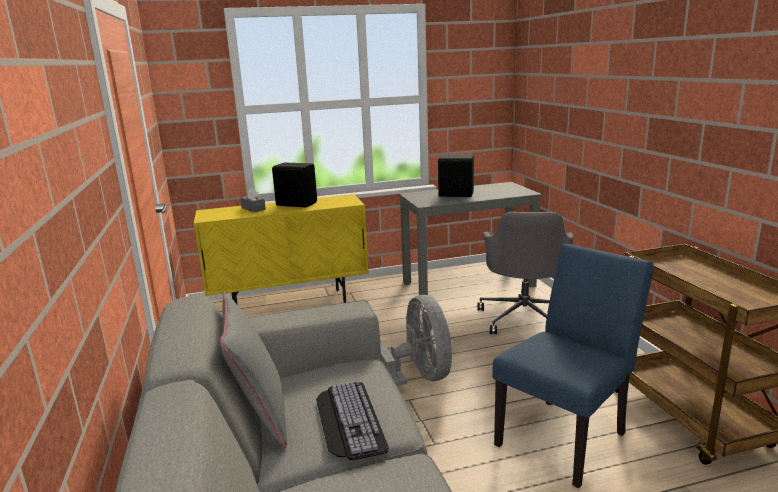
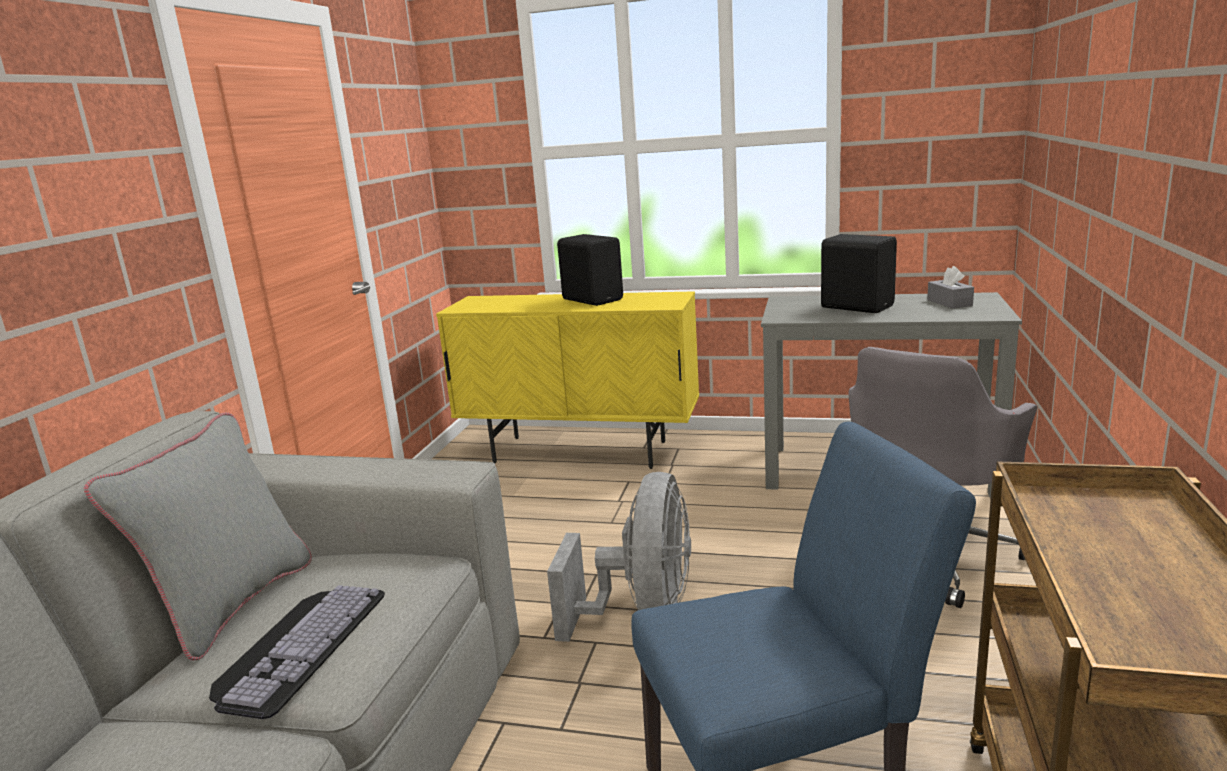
camera: 30 degrees right, 0 degrees up
grey tissue box [241,188,266,212] -> grey tissue box moved to [927,266,974,309]

